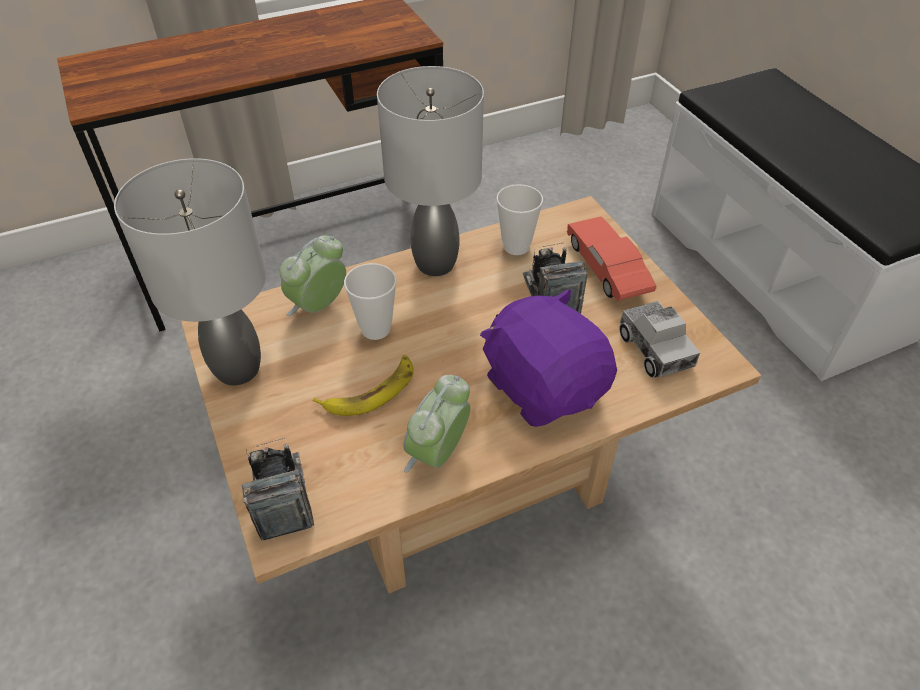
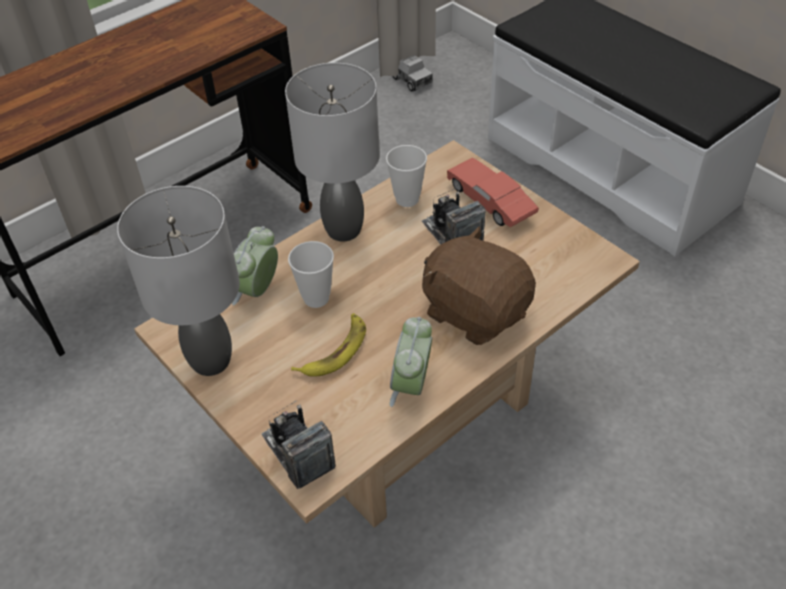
camera: 15 degrees left, 0 degrees up
purple plush toy [480,289,617,427] -> brown plush toy [422,226,536,345]
toy truck [619,301,700,378] -> toy truck moved to [392,55,433,92]

